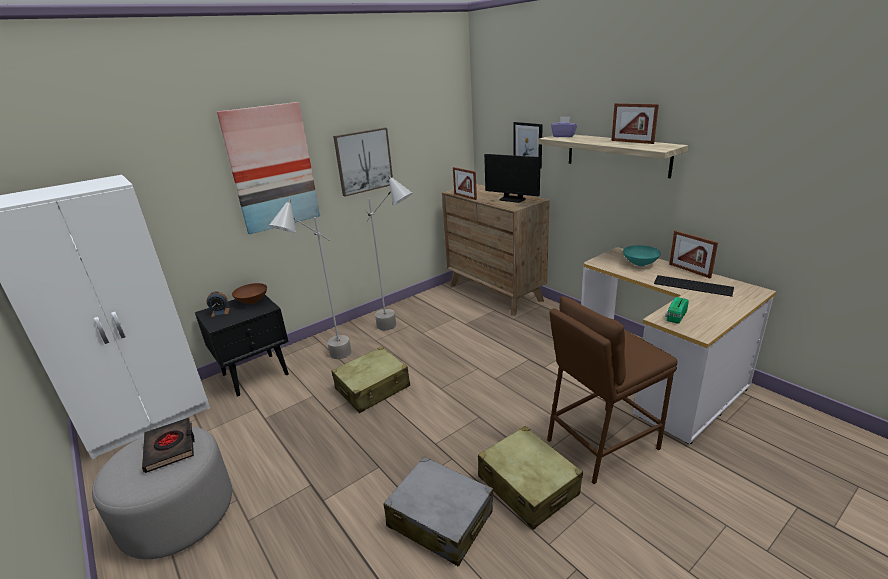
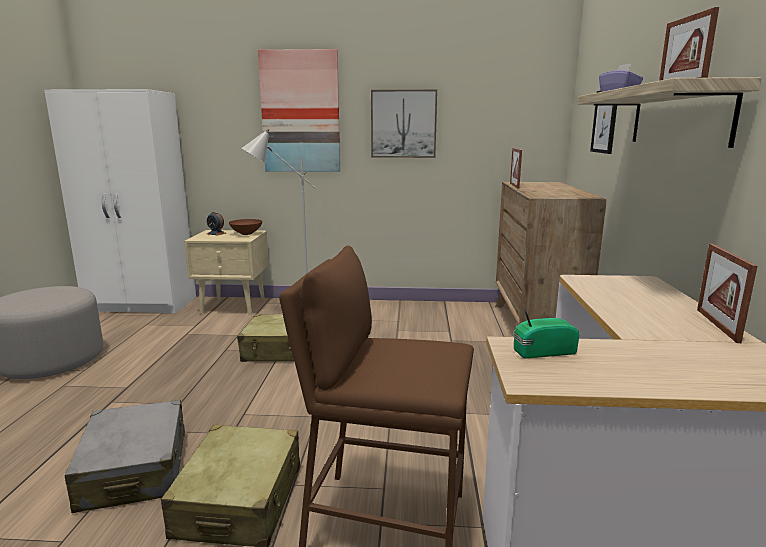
camera: 40 degrees right, 10 degrees down
black book [142,418,195,473] -> none
black nightstand [195,295,289,397] -> beige nightstand [184,230,269,315]
grey floor lamp [366,176,412,330] -> none
monitor [484,154,541,203] -> none
turquoise bowl [623,245,661,266] -> none
keyboard [654,275,734,297] -> none

